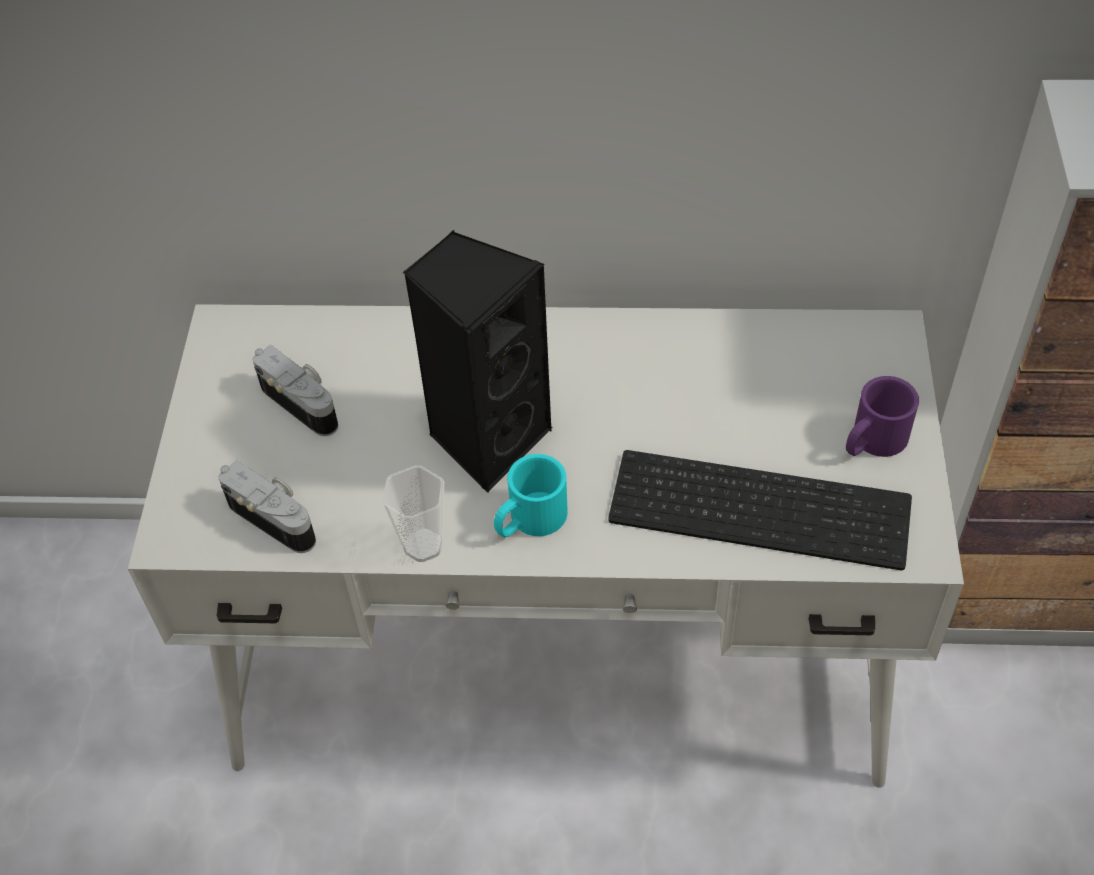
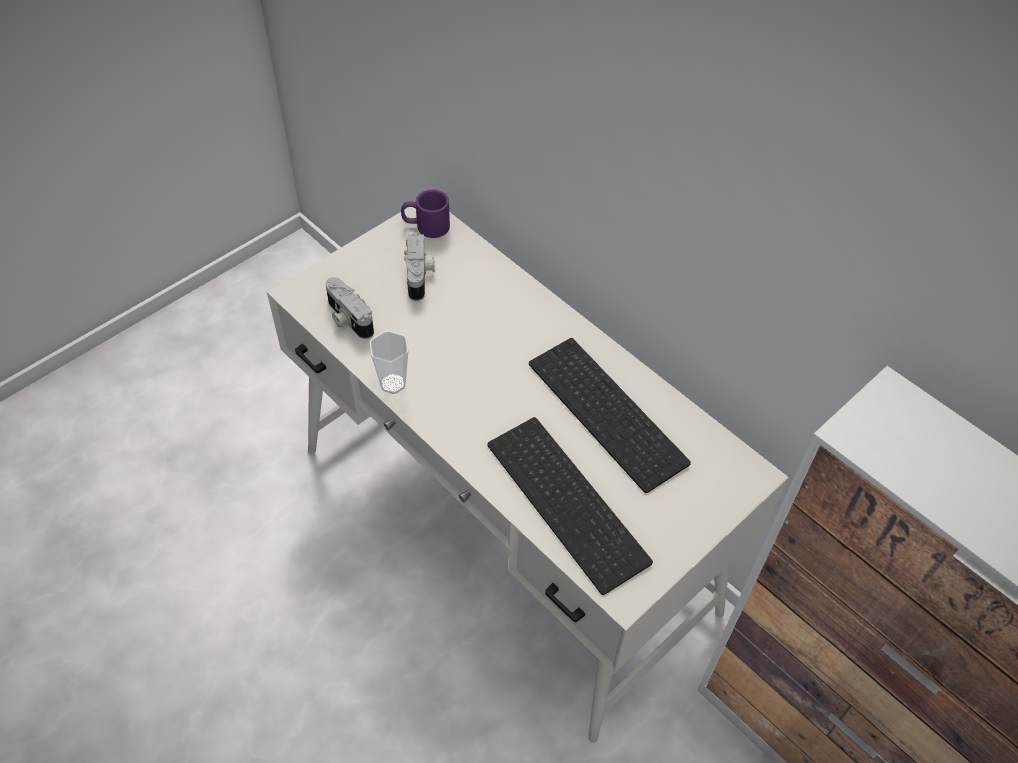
camera: 40 degrees right, 0 degrees up
camera [218,460,316,553] -> camera turned 150 degrees clockwise [325,277,374,339]
black speaker [403,230,553,493] -> none
turquoise mug [494,454,568,537] -> none
purple mug [846,376,919,457] -> purple mug moved to [401,189,450,238]
none -> keyboard [529,338,691,493]

